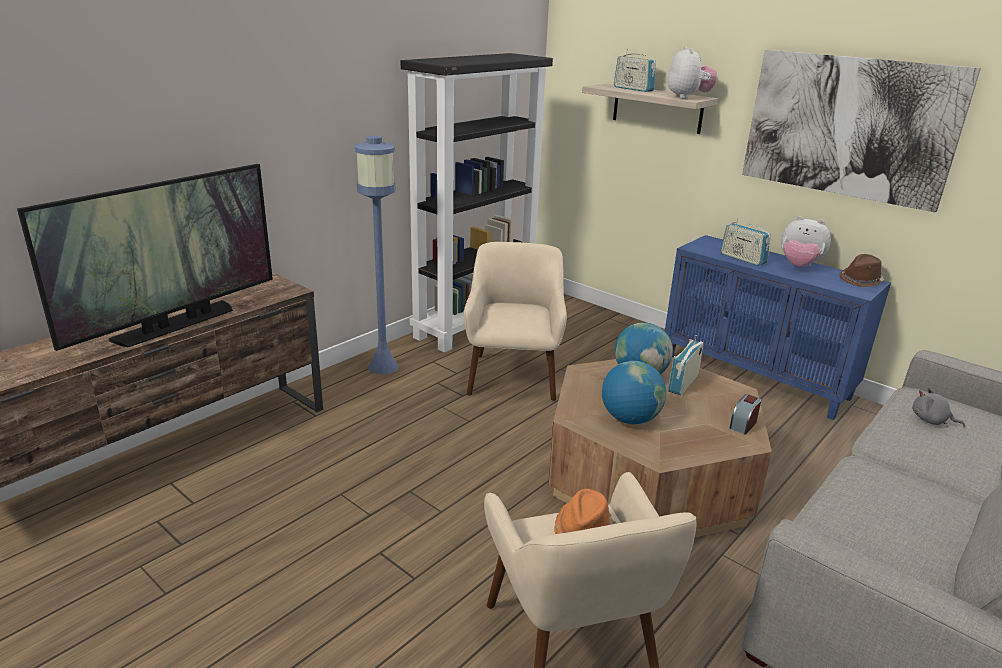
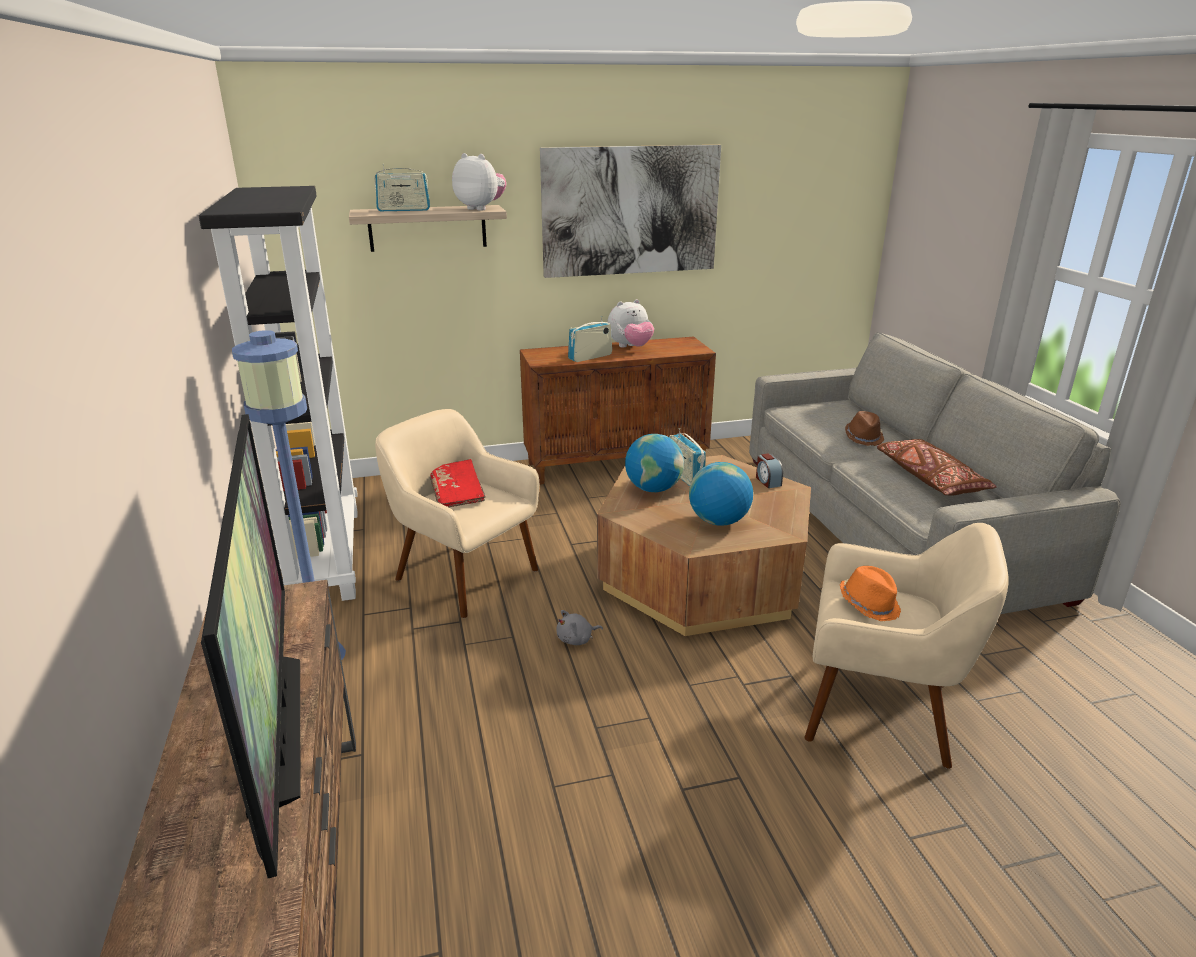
camera: 55 degrees left, 0 degrees up
blue cabinet [665,235,891,420] -> brown cabinet [520,337,716,485]
radio [720,217,771,266] -> radio turned 150 degrees clockwise [568,316,612,362]
brown hat [839,254,884,287] -> brown hat moved to [845,411,884,446]
grey plush toy [912,387,965,427] -> grey plush toy moved to [556,610,603,645]
none -> red book [430,459,486,508]
none -> brown pillow [877,439,997,496]

